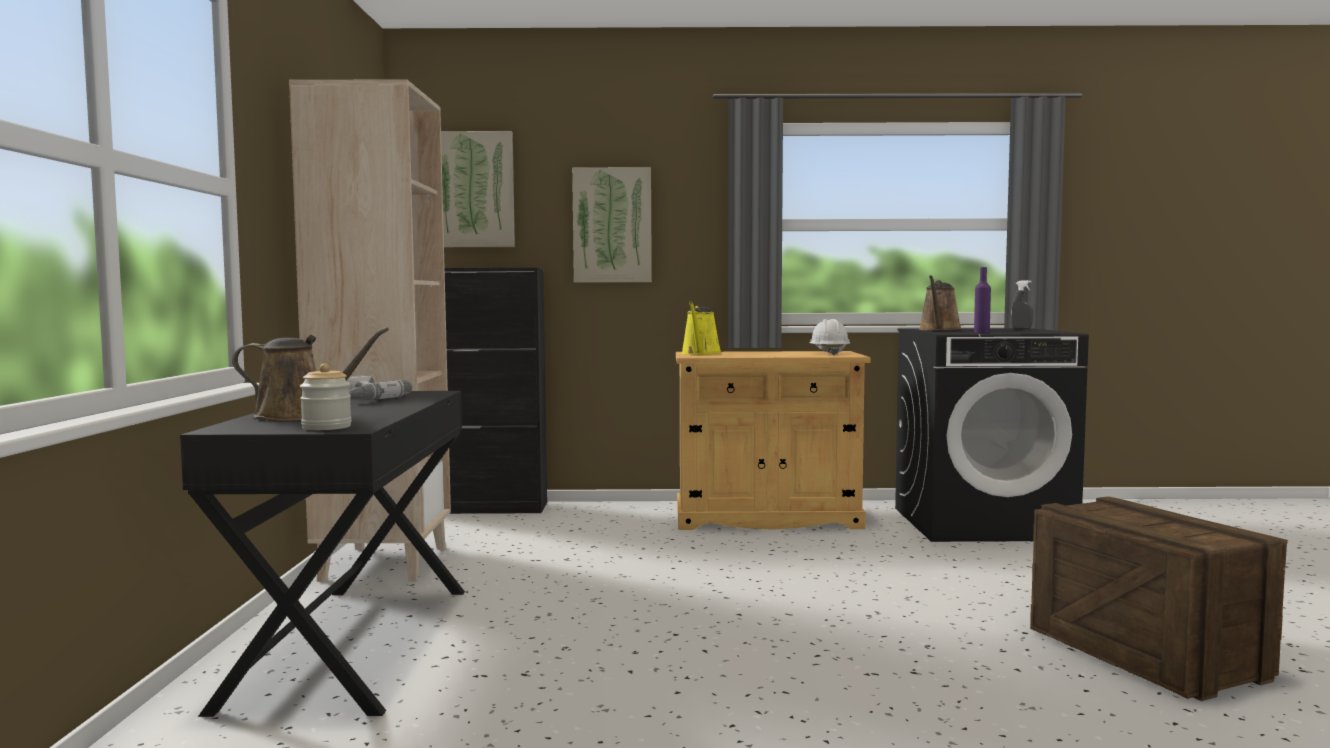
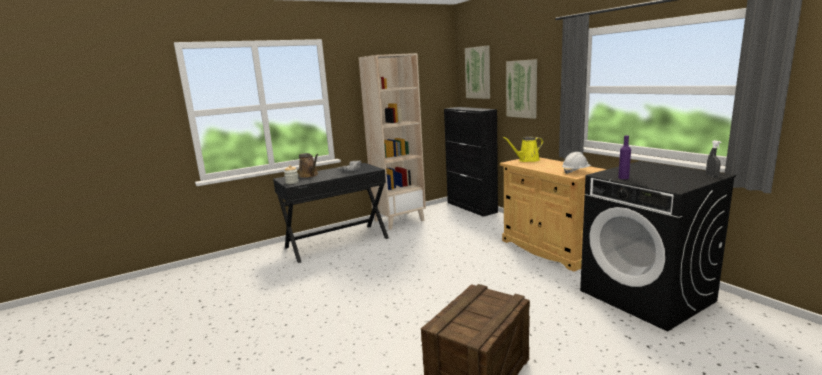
camera: 60 degrees right, 10 degrees up
brown watering can [919,275,961,331] -> none

